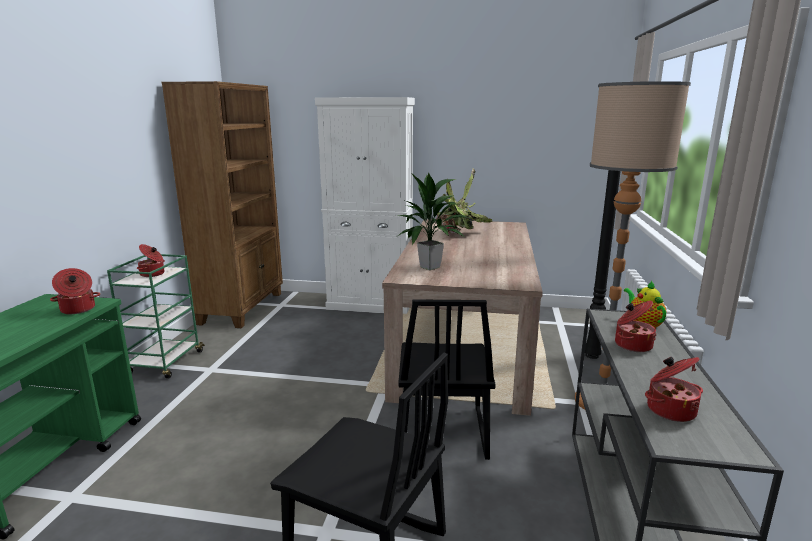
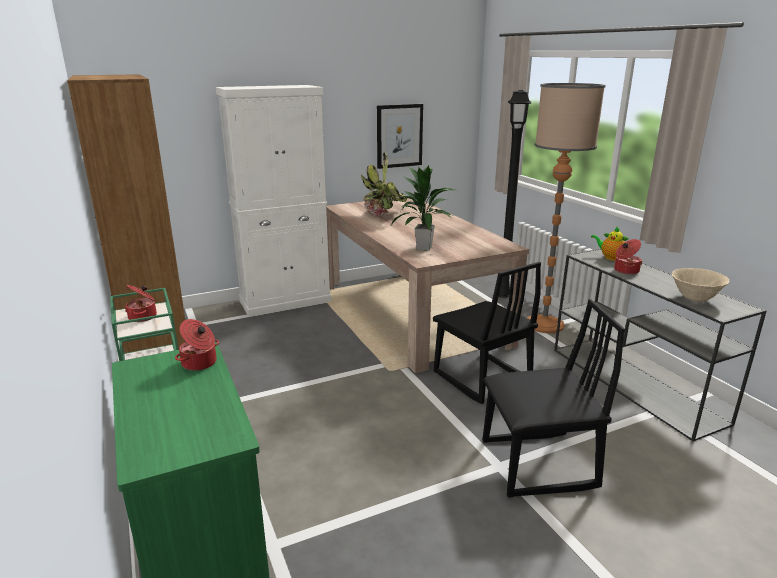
camera: 35 degrees left, 5 degrees up
cooking pot [645,357,703,422] -> beige bowl [672,268,730,302]
none -> picture [377,104,423,169]

